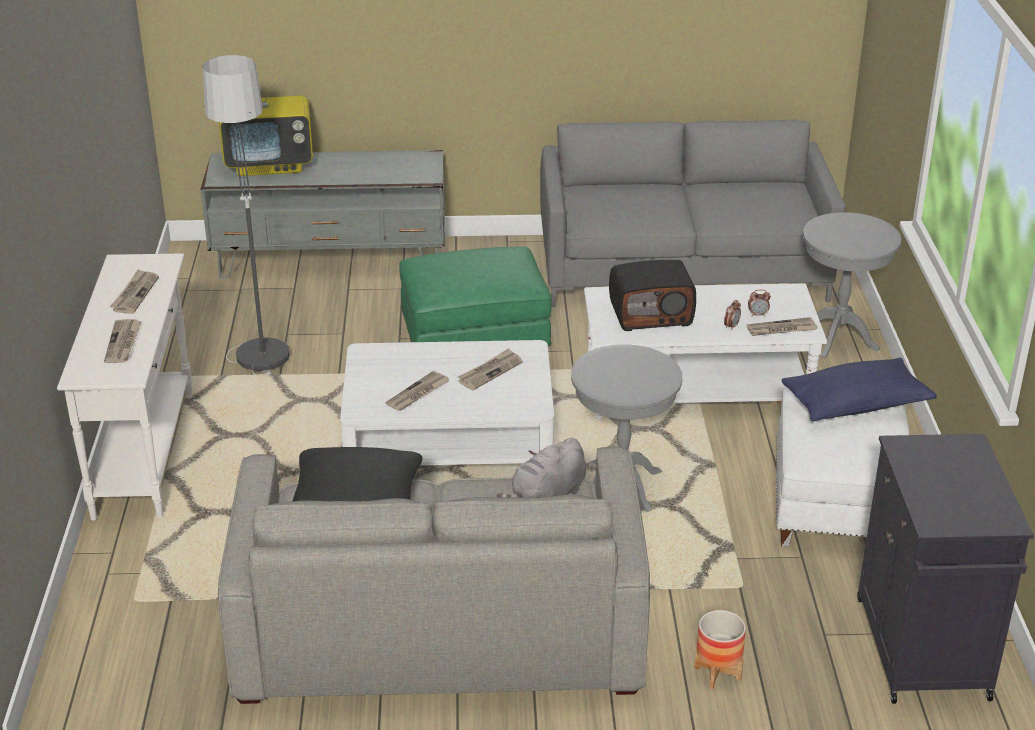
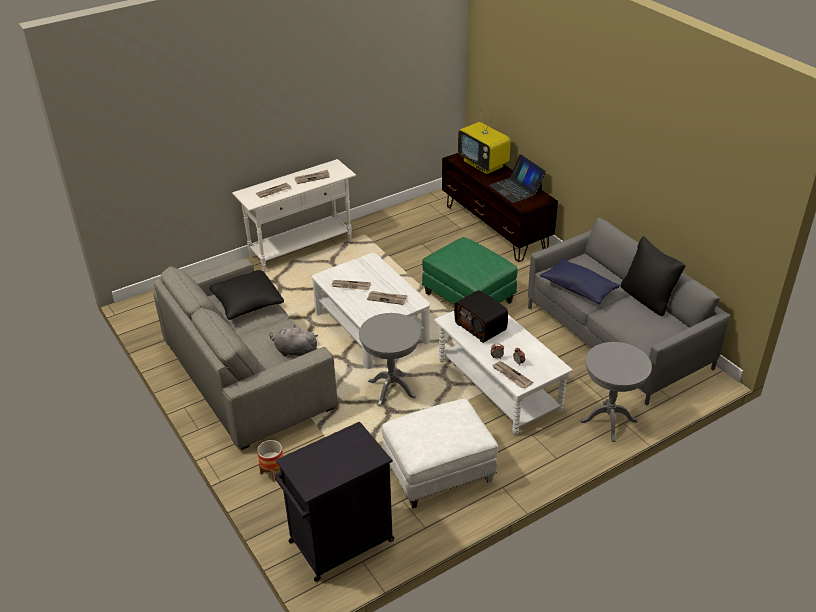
camera: 60 degrees right, 5 degrees up
grey tv stand [200,150,445,279] -> brown tv stand [442,153,558,262]
floor lamp [202,55,290,375] -> none
blue pillow [781,357,937,421] -> blue pillow moved to [540,259,620,304]
none -> laptop [489,154,546,203]
none -> black pillow [621,236,685,316]

